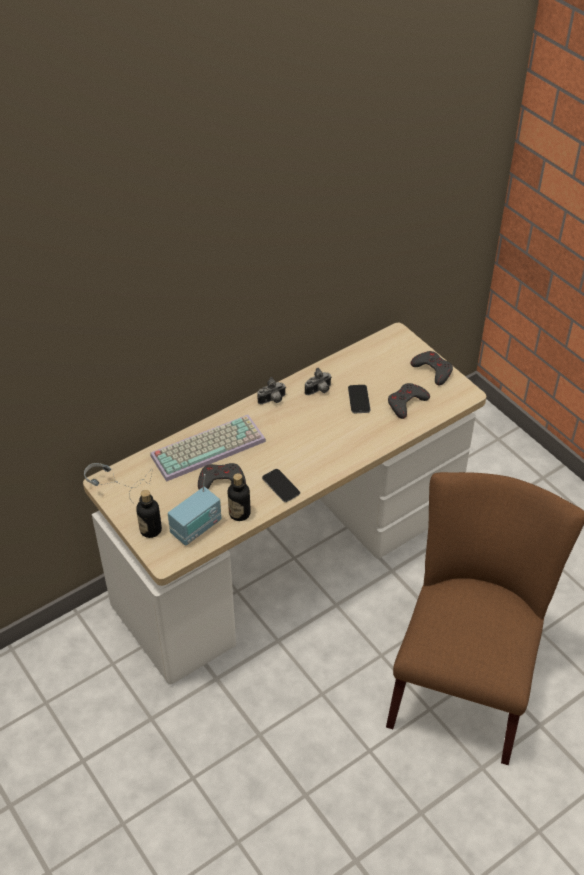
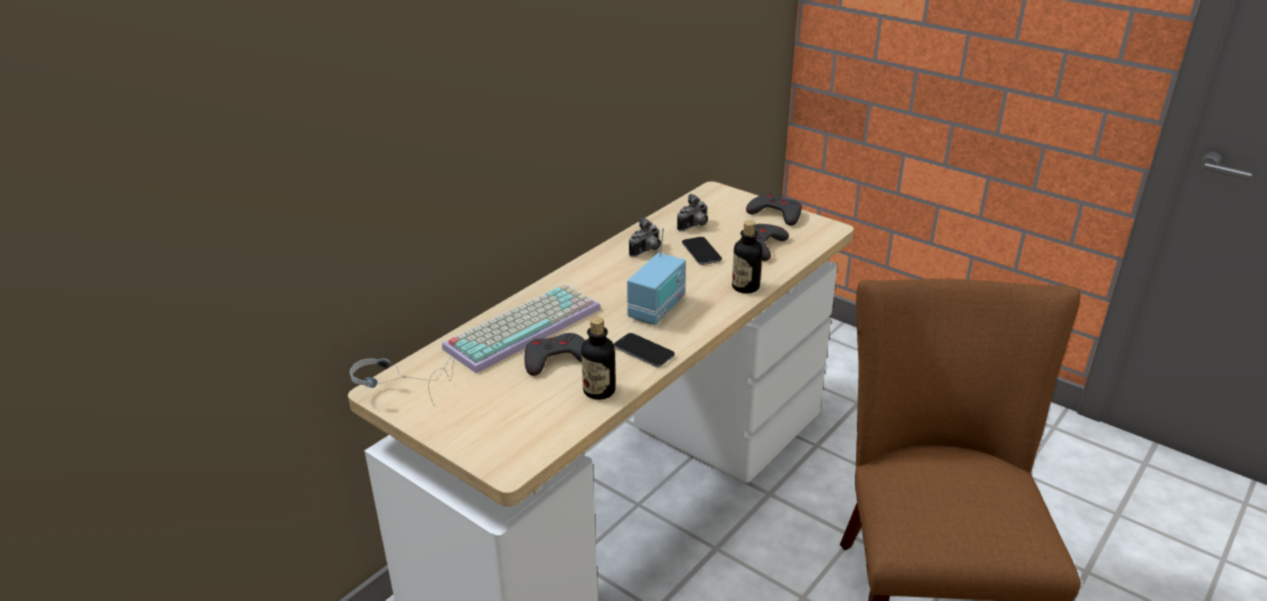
camera: 15 degrees left, 15 degrees down
bottle [136,490,162,538] -> bottle moved to [732,220,762,293]
radio [168,474,221,546] -> radio moved to [627,228,686,325]
camera [257,377,286,404] -> camera moved to [677,194,708,231]

